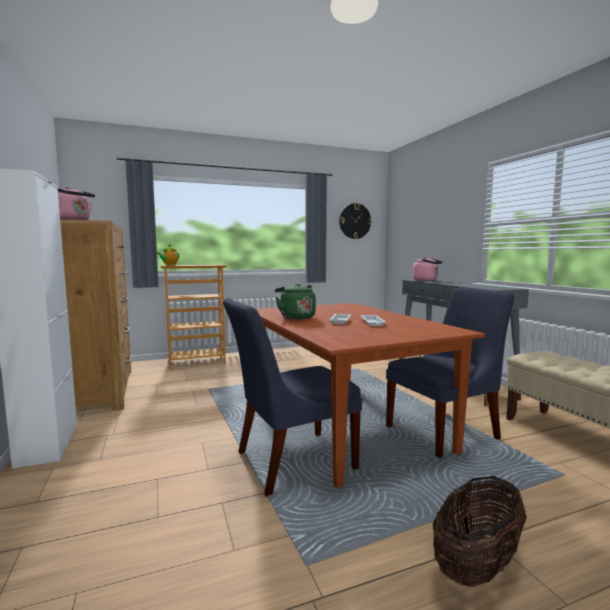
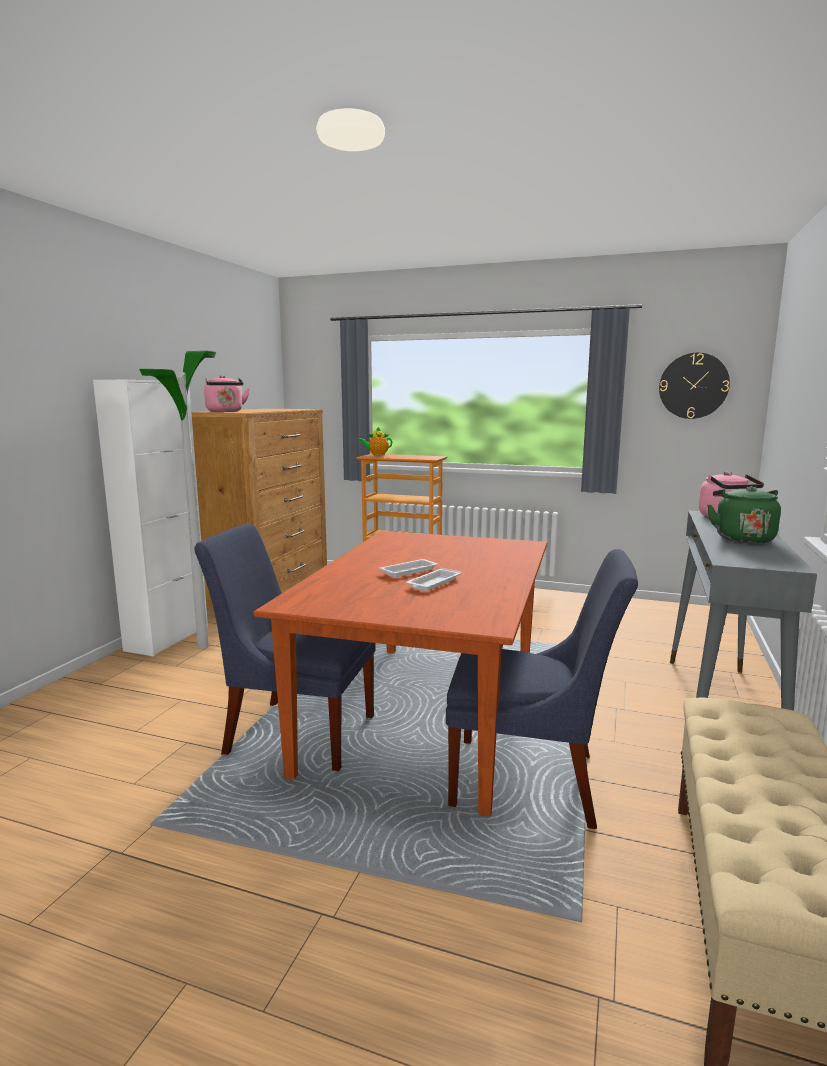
camera: 40 degrees right, 5 degrees up
green kettle [275,284,316,319] -> green kettle moved to [707,486,781,543]
basket [433,476,527,587] -> none
none -> floor lamp [139,351,216,649]

